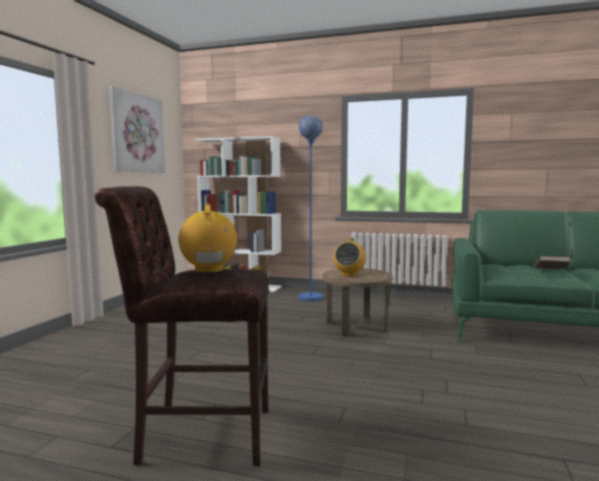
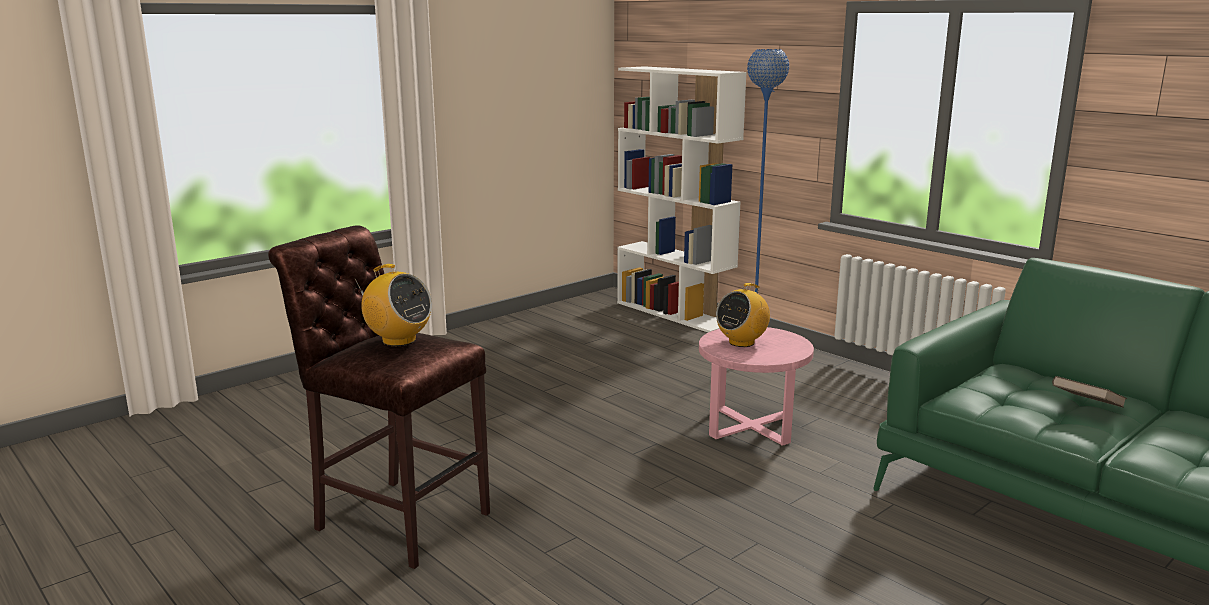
camera: 30 degrees right, 10 degrees up
picture [109,86,165,173] -> none
radio [178,205,237,273] -> radio turned 105 degrees clockwise [355,264,432,346]
brown side table [323,268,392,337] -> pink side table [699,327,814,446]

